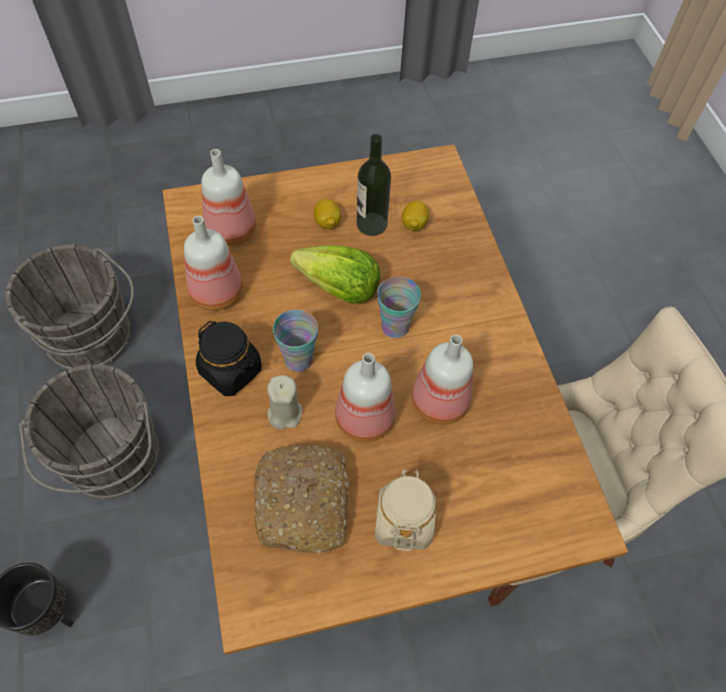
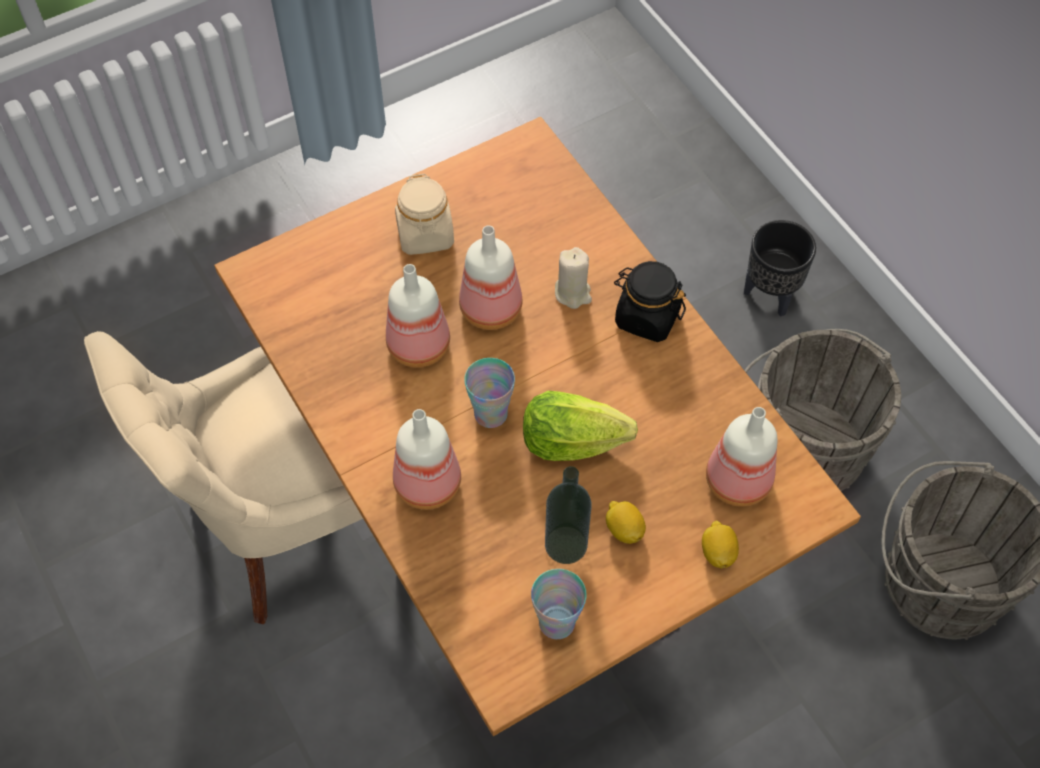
camera: 165 degrees right, 0 degrees up
bottle [184,216,243,311] -> bottle moved to [393,409,461,510]
bread [254,444,349,554] -> none
cup [273,310,318,372] -> cup moved to [531,569,586,639]
lemon [402,201,429,231] -> lemon moved to [702,521,739,568]

